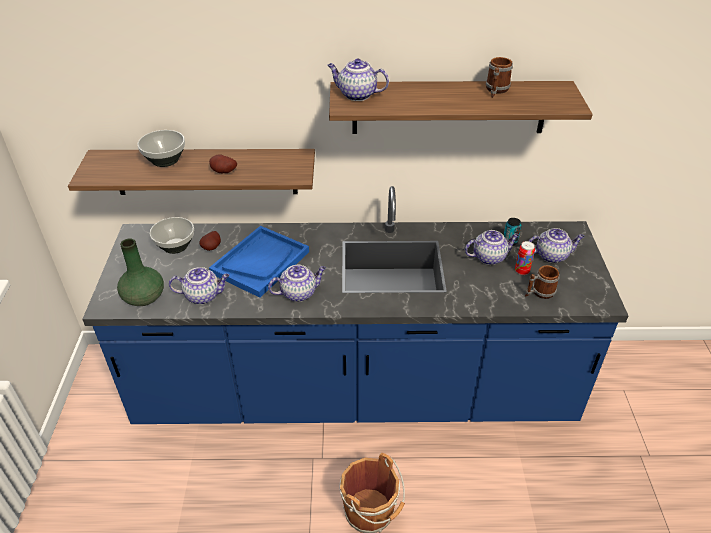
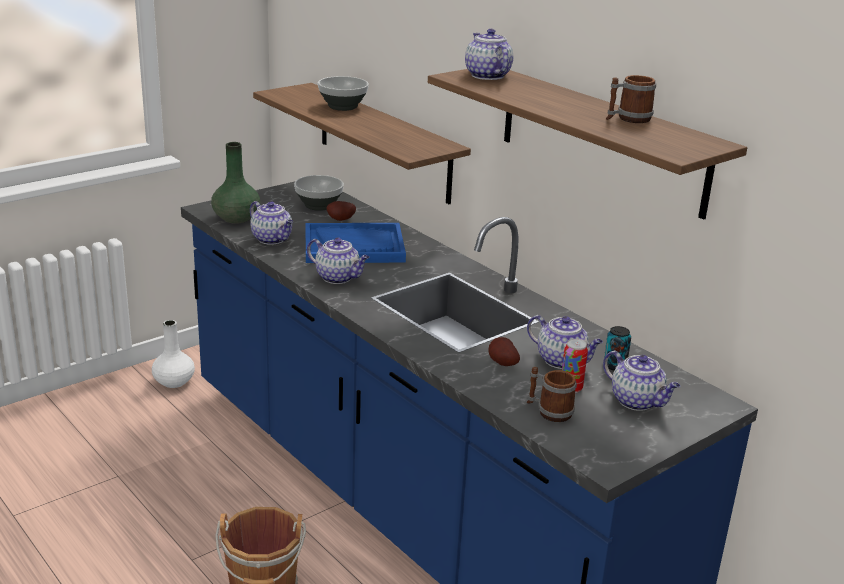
camera: 50 degrees right, 15 degrees down
potato [209,155,237,173] -> potato moved to [488,337,520,366]
none -> white vase [152,320,195,388]

